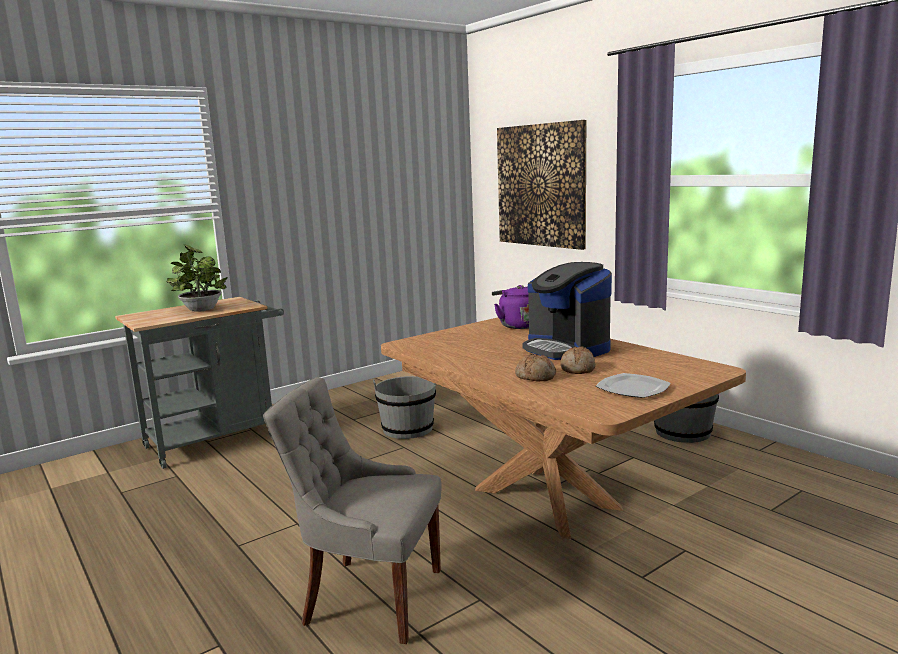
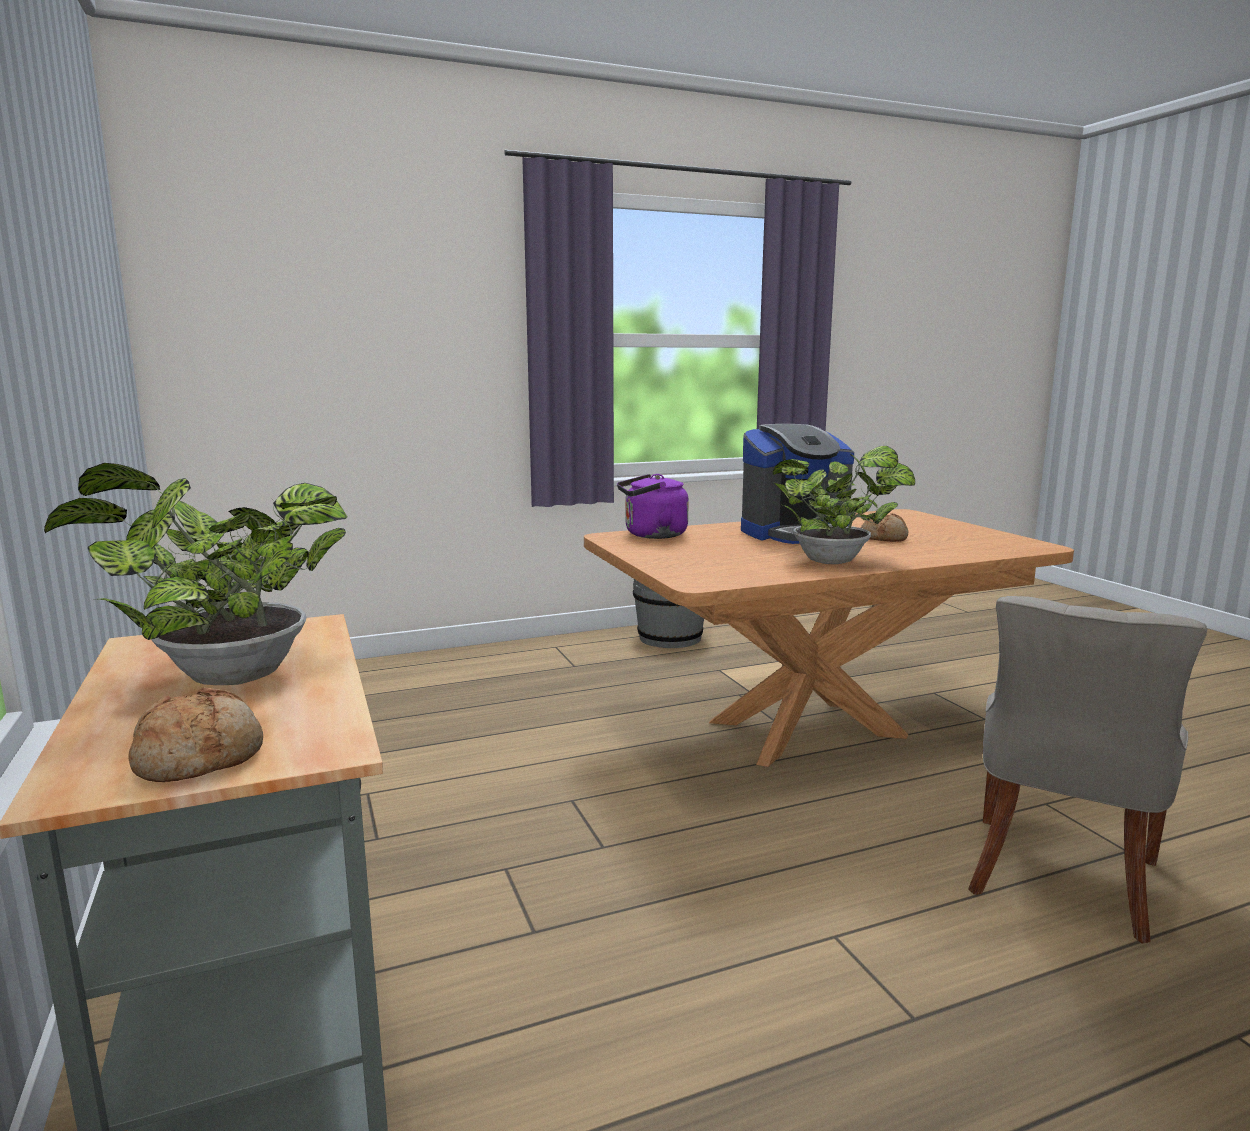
camera: 75 degrees left, 0 degrees up
grey bucket [373,376,436,439] -> none
picture [497,120,586,250] -> none
bread [515,354,556,382] -> bread moved to [128,687,263,782]
plate [596,373,671,398] -> none
none -> potted plant [772,446,915,564]

